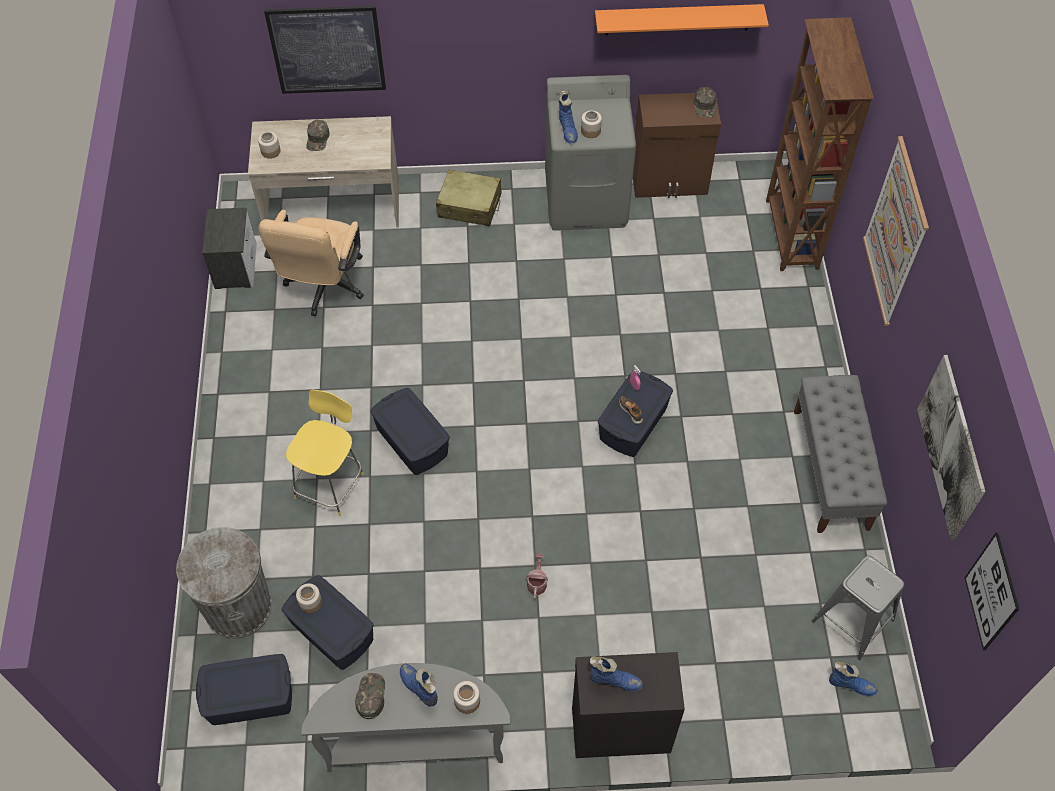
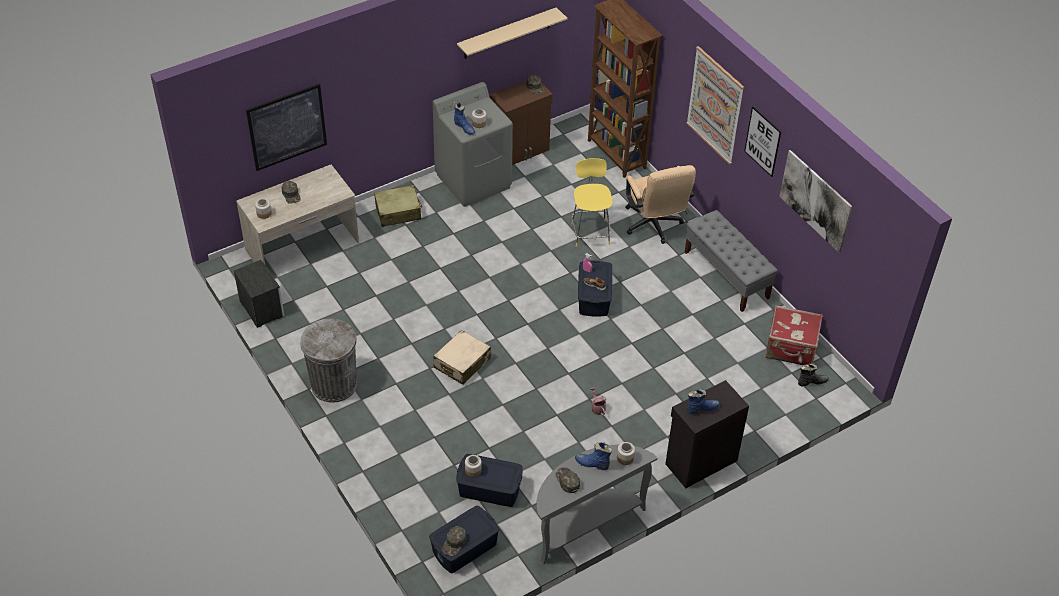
camera: 30 degrees left, 10 degrees down
grey trash can [176,527,272,639] -> grey trash can moved to [300,319,357,403]
beige office chair [258,210,364,316] -> beige office chair moved to [625,165,696,244]
yellow stool [286,389,364,516] -> yellow stool moved to [571,158,613,247]
blue storage box [370,388,450,475] -> beige suitcase [433,330,491,385]
orange shelf [595,4,769,36] -> beige shelf [457,7,568,59]
grey stool [812,556,905,660] -> red suitcase [766,305,823,365]
blue boot [829,662,878,696] -> black boot [798,364,829,387]
picture [965,532,1019,650] -> picture moved to [744,107,781,177]
none -> green cap [442,526,466,556]

